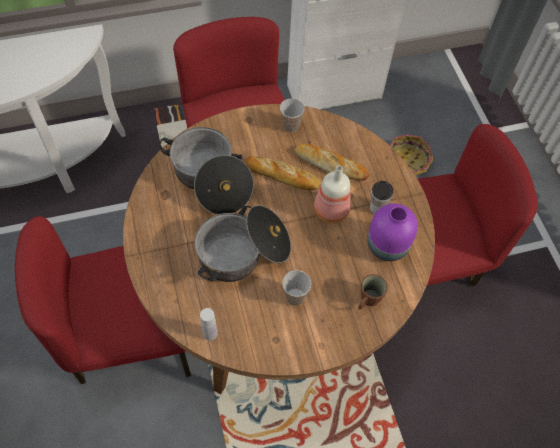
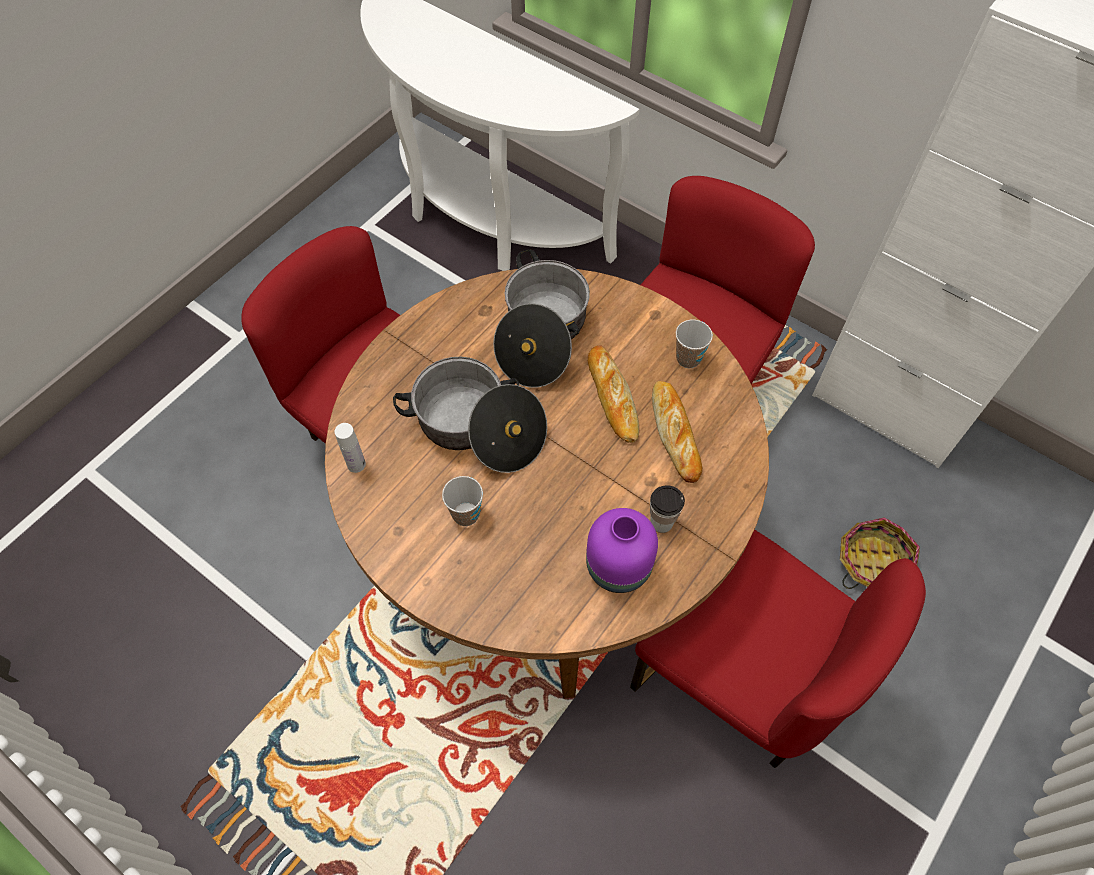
camera: 55 degrees right, 0 degrees up
bottle [314,165,351,223] -> none
brown mug [358,274,388,310] -> none

